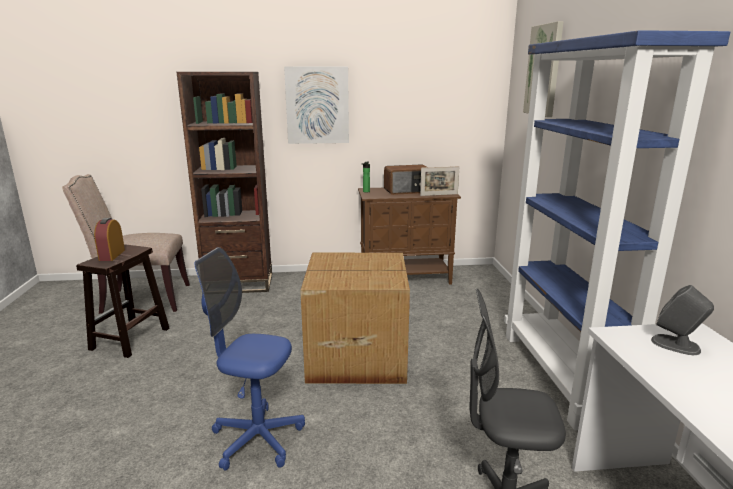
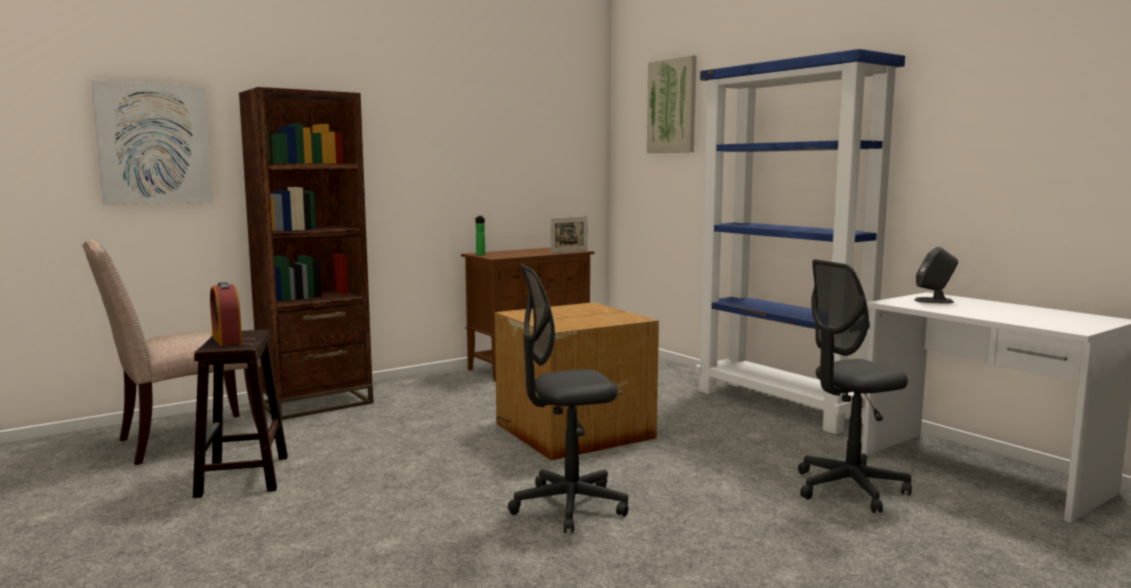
camera: 30 degrees left, 10 degrees down
blue office chair [194,247,305,471] -> grey office chair [508,264,629,533]
picture [284,67,349,144] -> picture moved to [92,80,213,205]
radio [384,164,426,195] -> none

